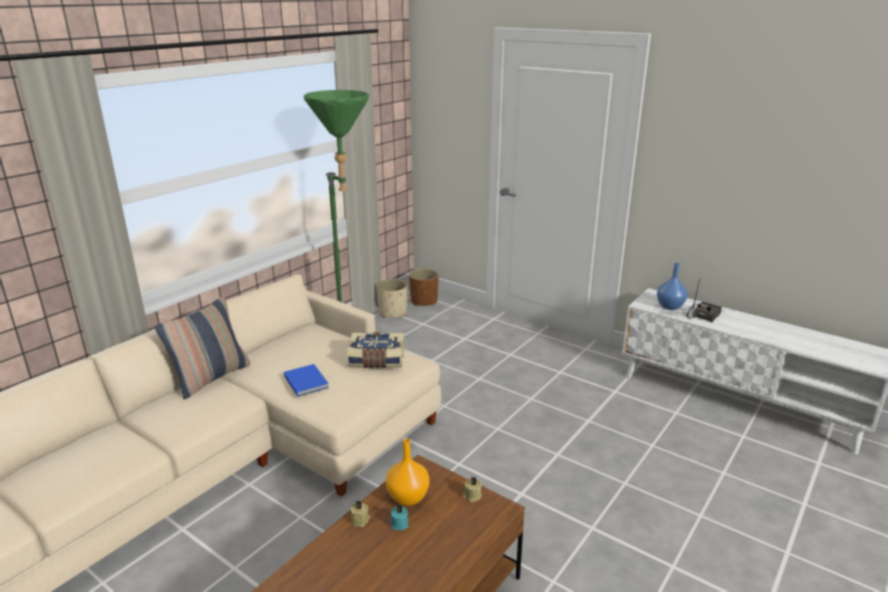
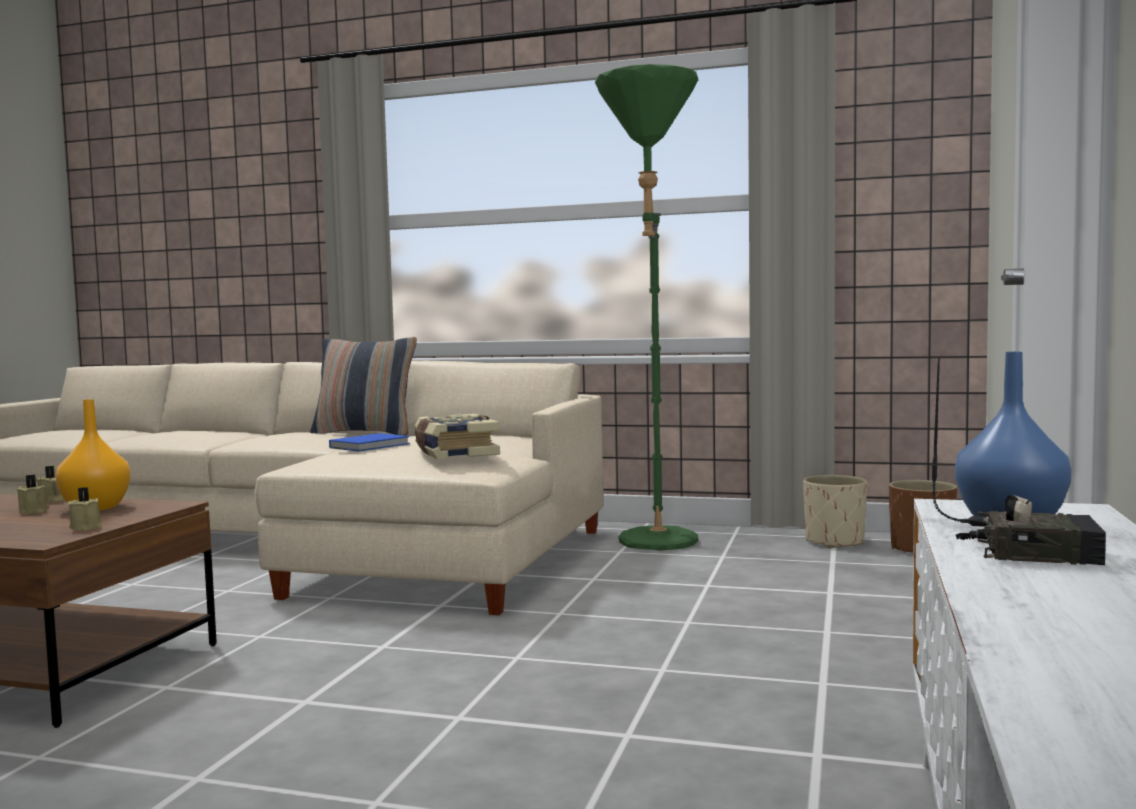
camera: 70 degrees right, 20 degrees down
turquoise candle [390,504,409,530] -> beige candle [16,475,49,514]

